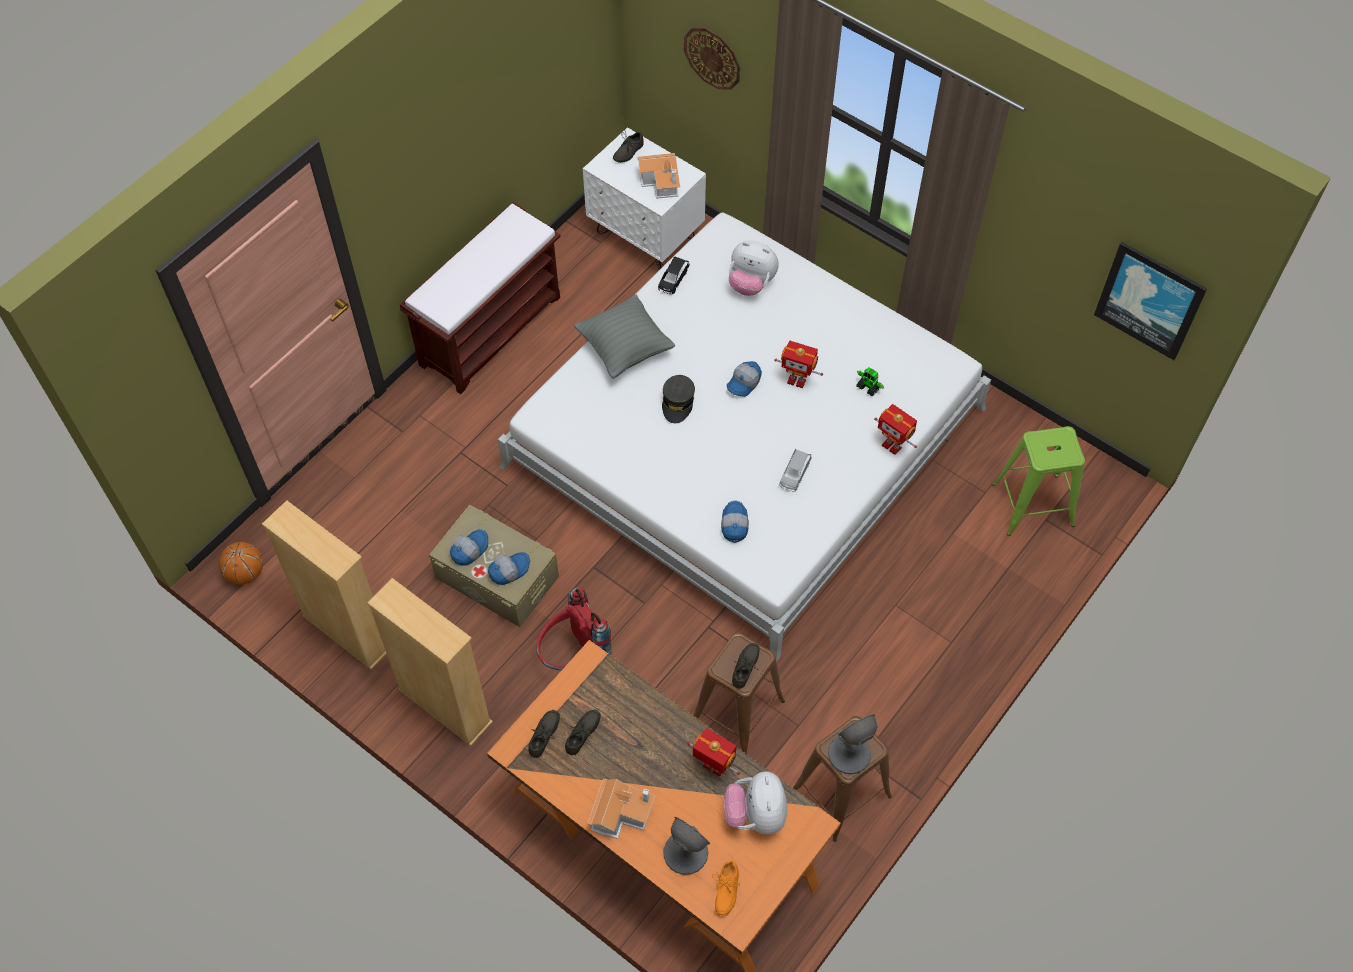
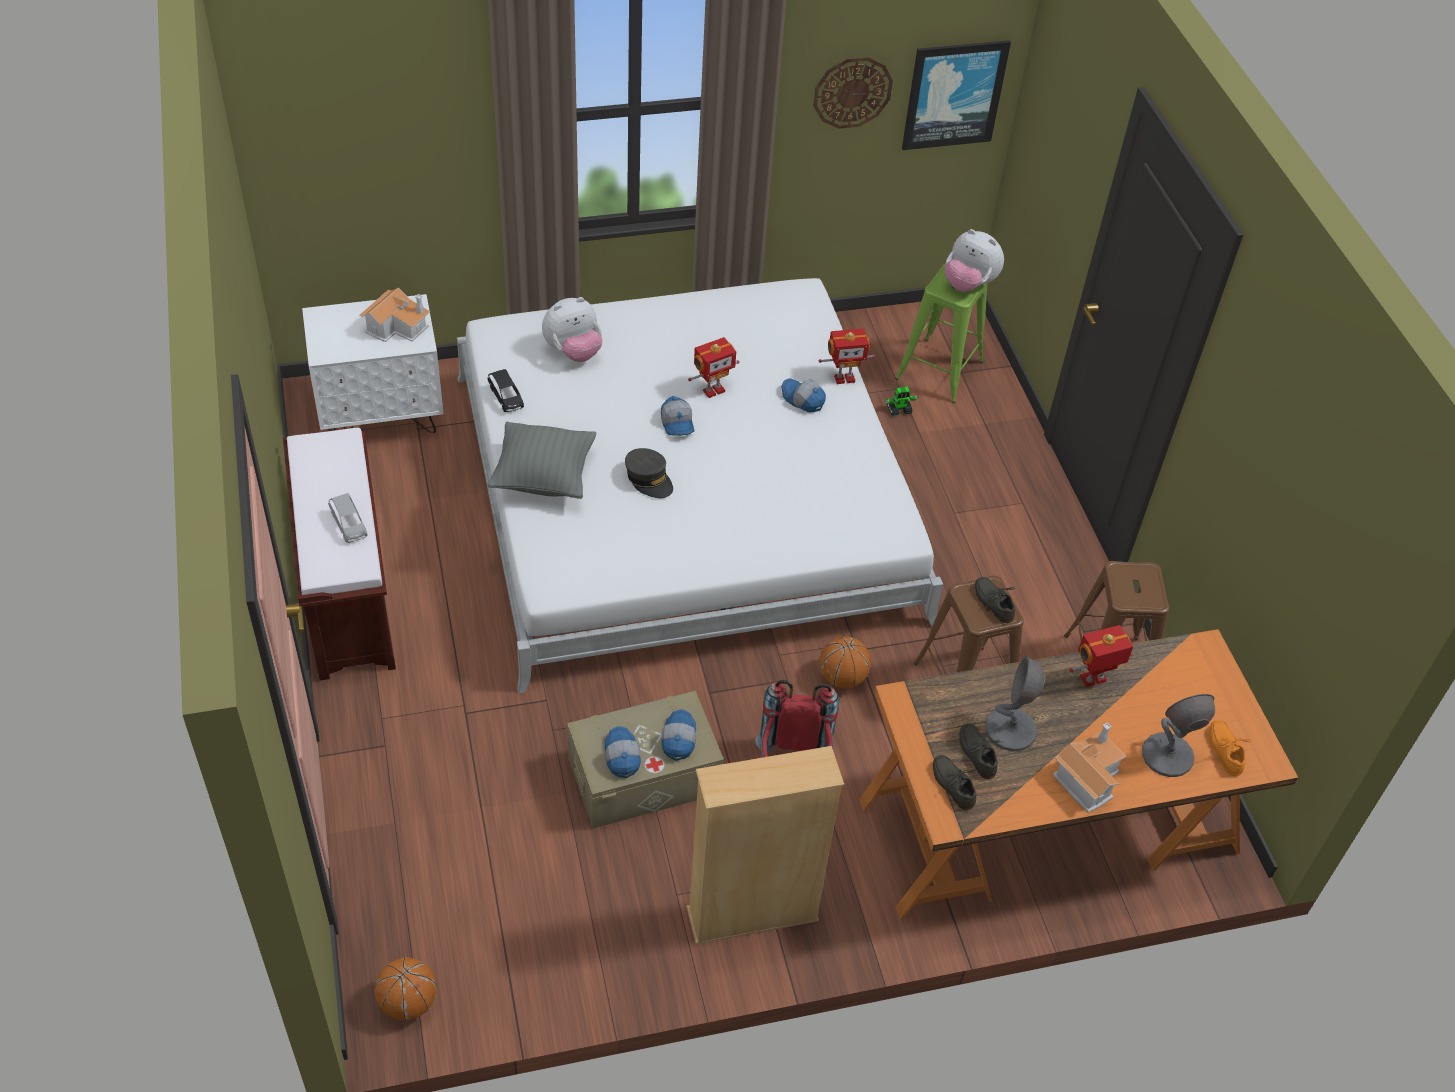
camera: 55 degrees left, 10 degrees down
beige bookcase [262,500,387,670] -> none
grey shoe [613,131,644,163] -> none
wall clock [684,28,740,90] -> wall clock moved to [813,57,893,129]
orange shoe [712,860,740,916] -> orange shoe turned 150 degrees counterclockwise [1209,720,1252,776]
cap [721,500,749,543] -> cap moved to [781,378,826,413]
plush toy [724,771,787,834] -> plush toy moved to [944,229,1004,292]
grey toy car [779,449,812,492] -> grey toy car moved to [328,493,367,543]
grey table lamp [828,714,877,774] -> grey table lamp moved to [985,656,1045,751]
toy robot [856,367,884,396] -> toy robot moved to [885,387,919,416]
none -> basketball [820,636,871,688]

